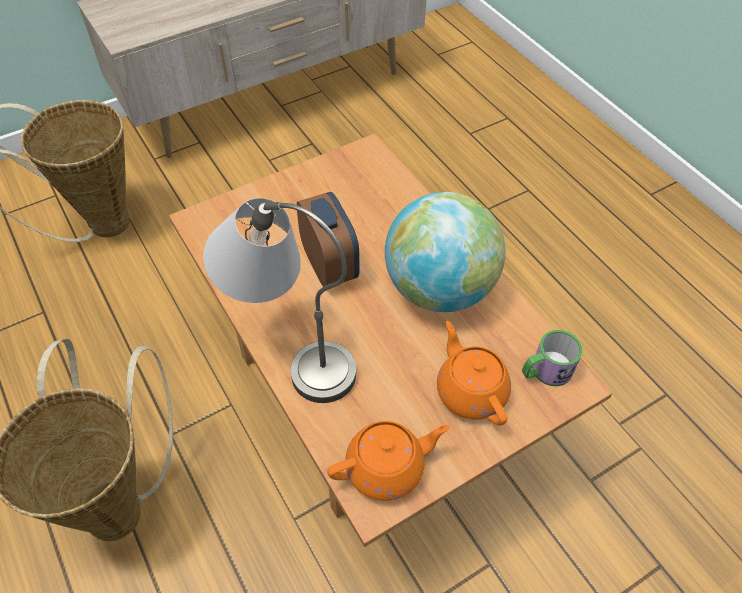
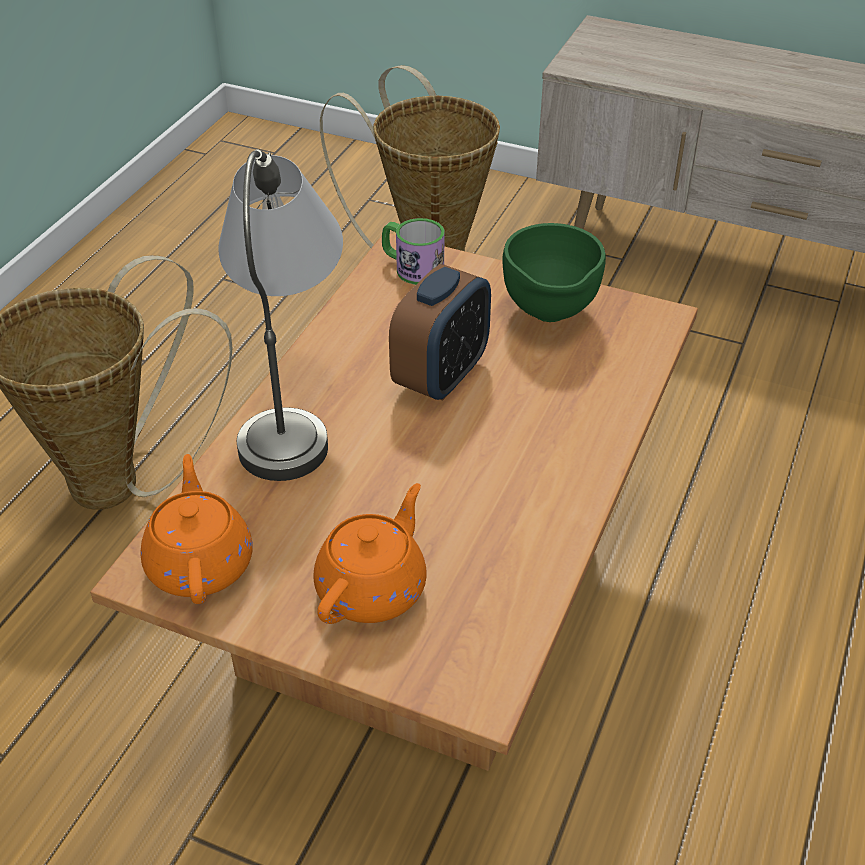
camera: 55 degrees right, 10 degrees down
orange teapot [327,421,450,501] -> orange teapot turned 135 degrees counterclockwise [140,454,252,604]
globe [385,192,506,312] -> none
mug [522,330,583,386] -> mug moved to [382,218,445,285]
none -> green bowl [502,223,606,322]

